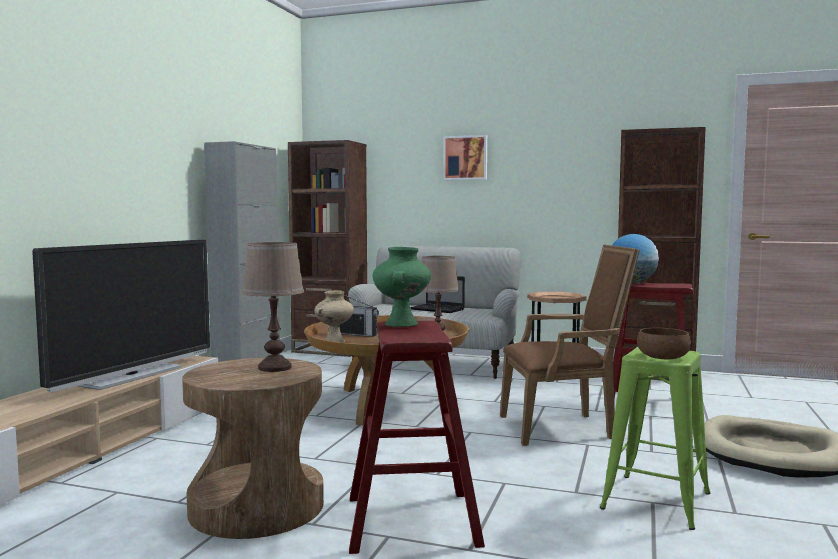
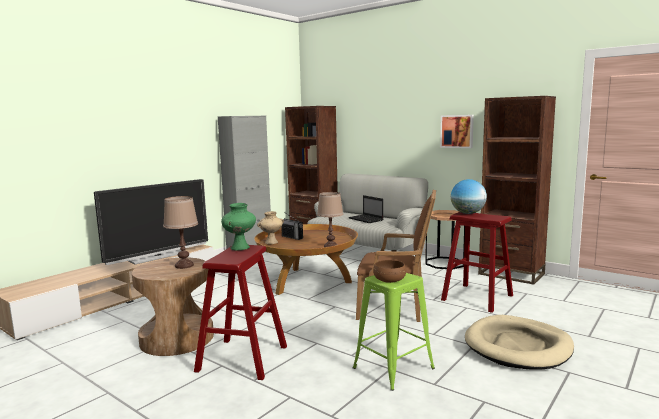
camera: 20 degrees right, 5 degrees up
picture [443,135,487,180] -> picture moved to [440,115,474,148]

